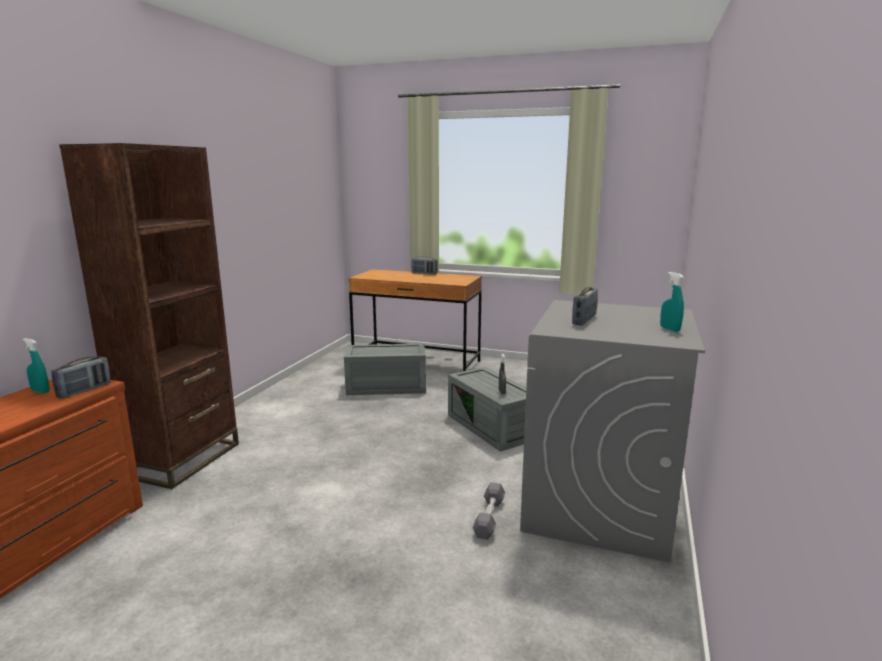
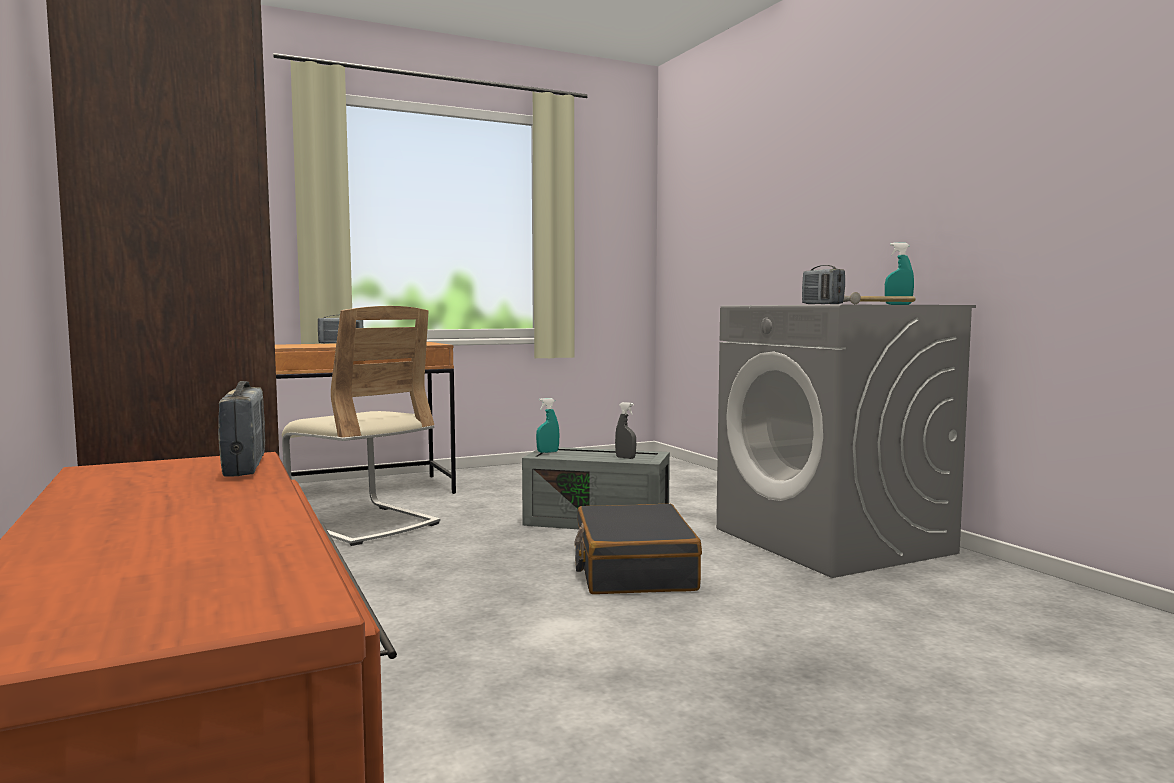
camera: 45 degrees left, 10 degrees down
turquoise spray bottle [23,338,50,393] -> turquoise spray bottle moved to [536,398,559,453]
grey storage box [344,344,426,395] -> beige chair [282,306,441,546]
grey dumbbell [472,482,505,540] -> none
none -> black suitcase [574,504,702,594]
none -> hammer [844,292,915,304]

